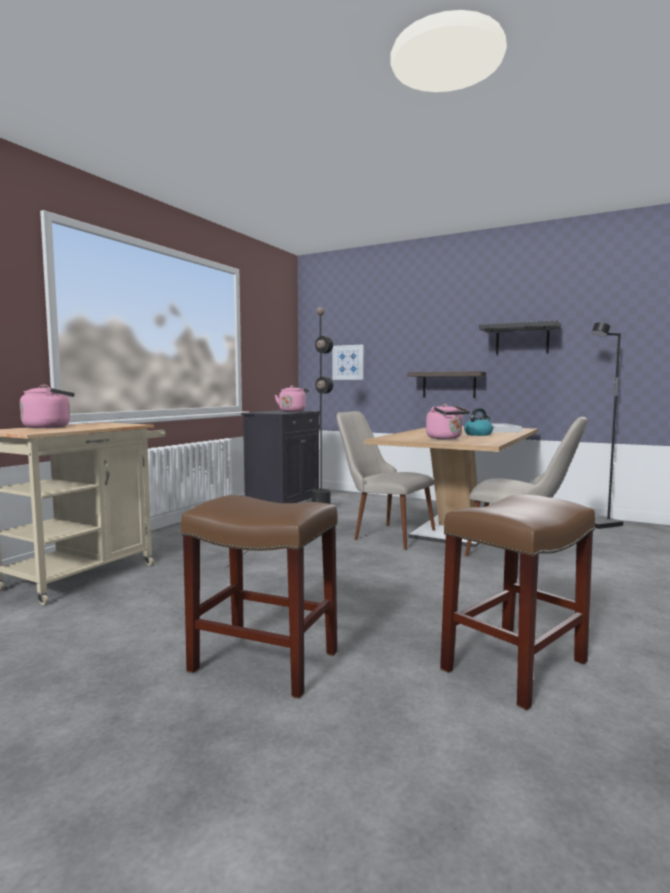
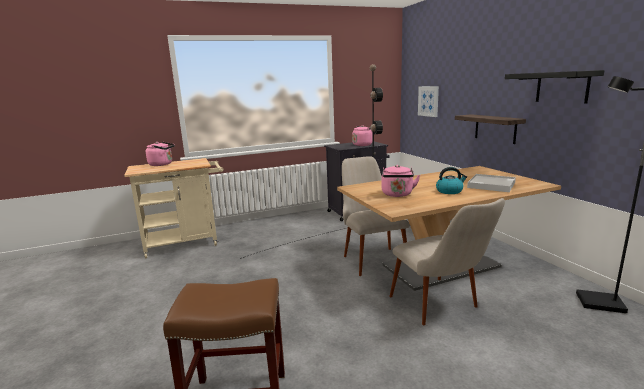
camera: 40 degrees right, 10 degrees up
brown stool [181,495,337,699] -> none

